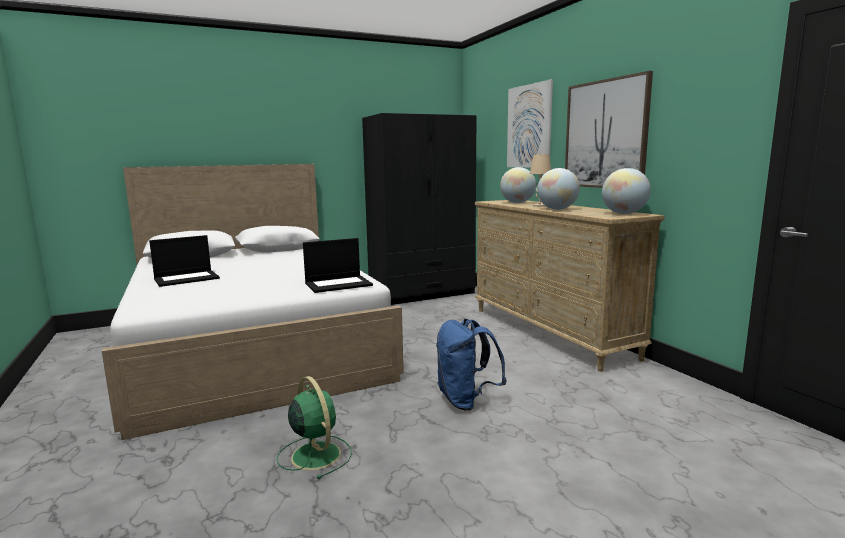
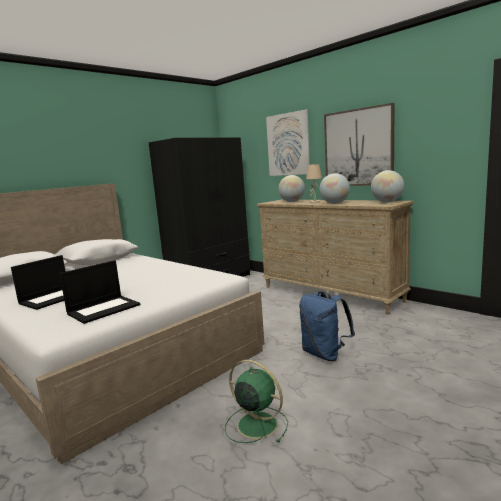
camera: 20 degrees left, 0 degrees up
laptop [303,238,373,293] -> laptop moved to [59,260,141,324]

